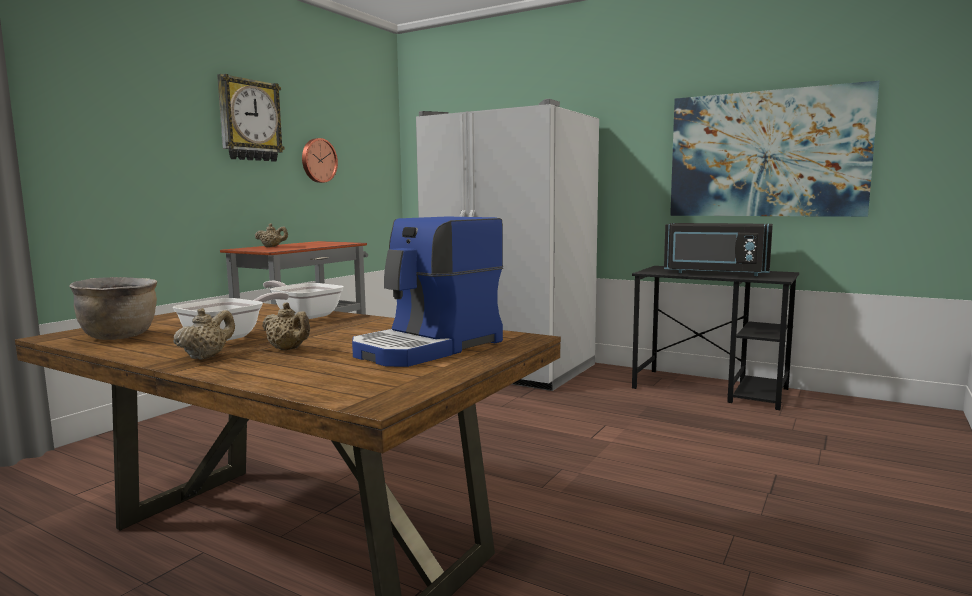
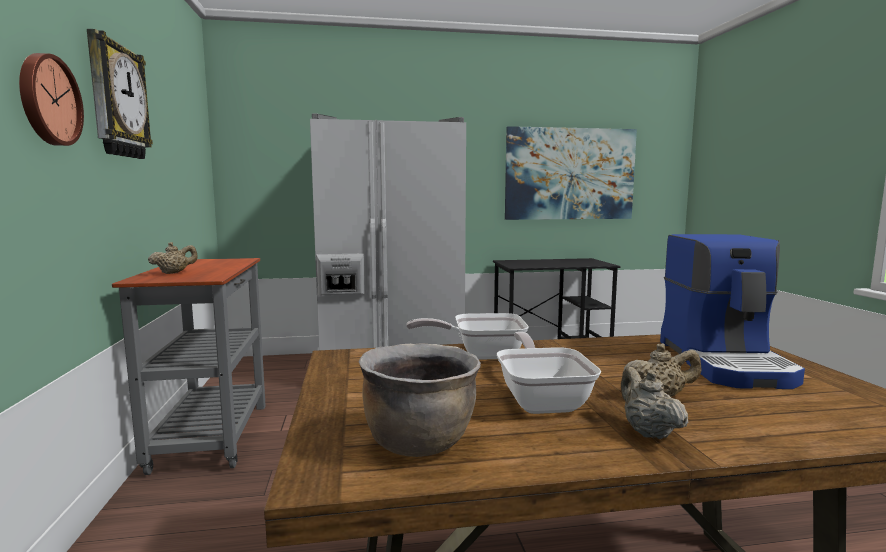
camera: 40 degrees left, 0 degrees up
wall clock [302,138,338,183] -> wall clock moved to [19,53,84,146]
black microwave [664,223,773,276] -> none

